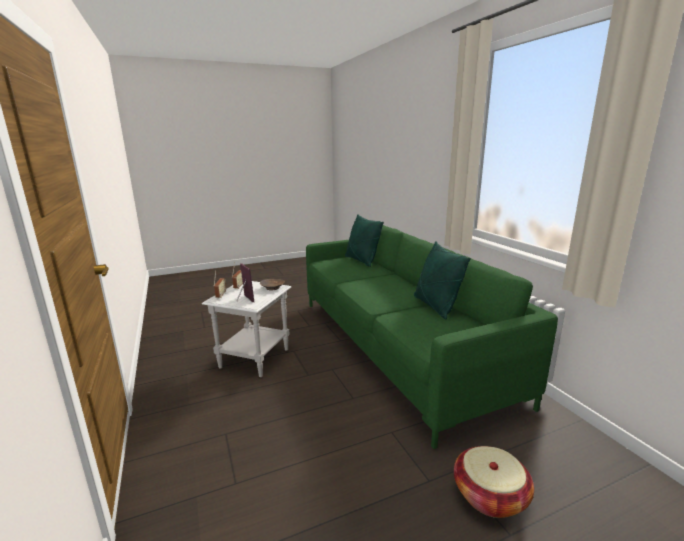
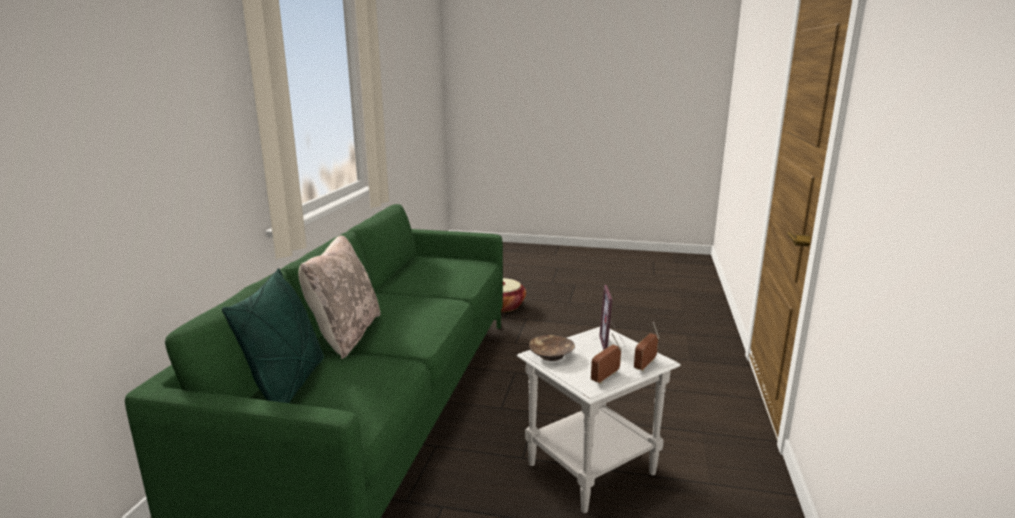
camera: 145 degrees left, 0 degrees up
green pillow [414,241,471,319] -> none
none -> beige pillow [298,235,381,359]

